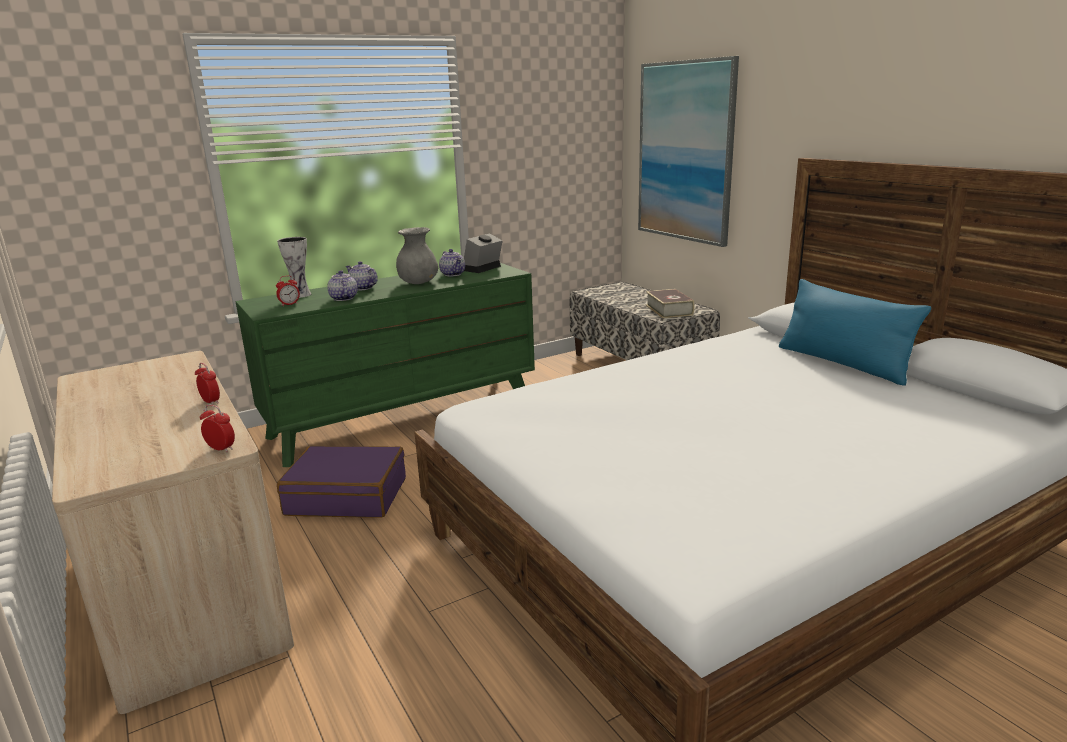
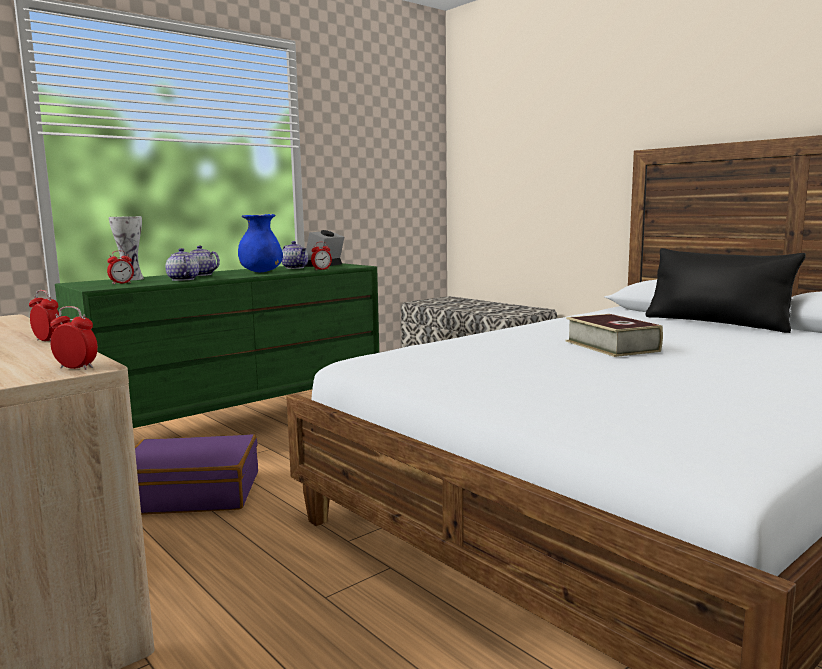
camera: 10 degrees left, 10 degrees down
grey vase [396,227,439,284] -> blue vase [238,214,283,272]
picture [638,56,739,247] -> none
book [646,289,694,318] -> book moved to [566,314,663,357]
blue pillow [779,279,931,386] -> black pillow [646,248,806,333]
none -> alarm clock [311,242,332,270]

